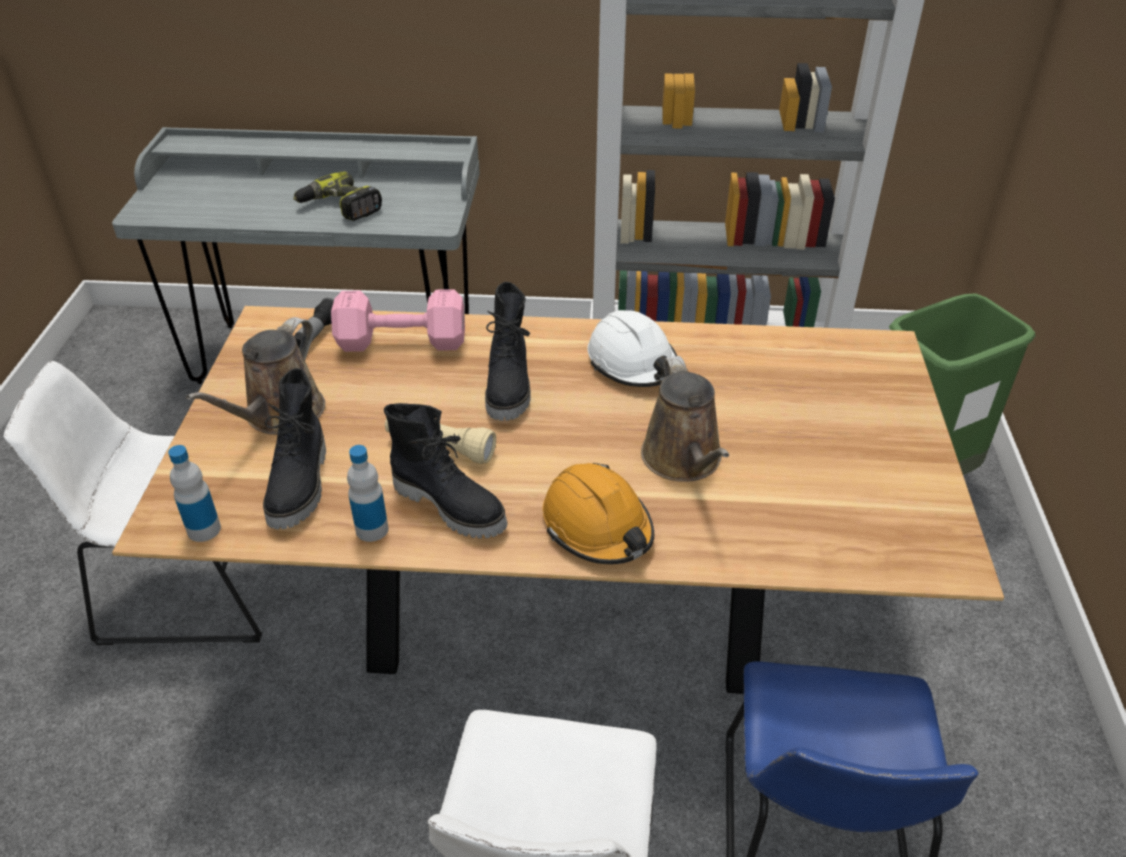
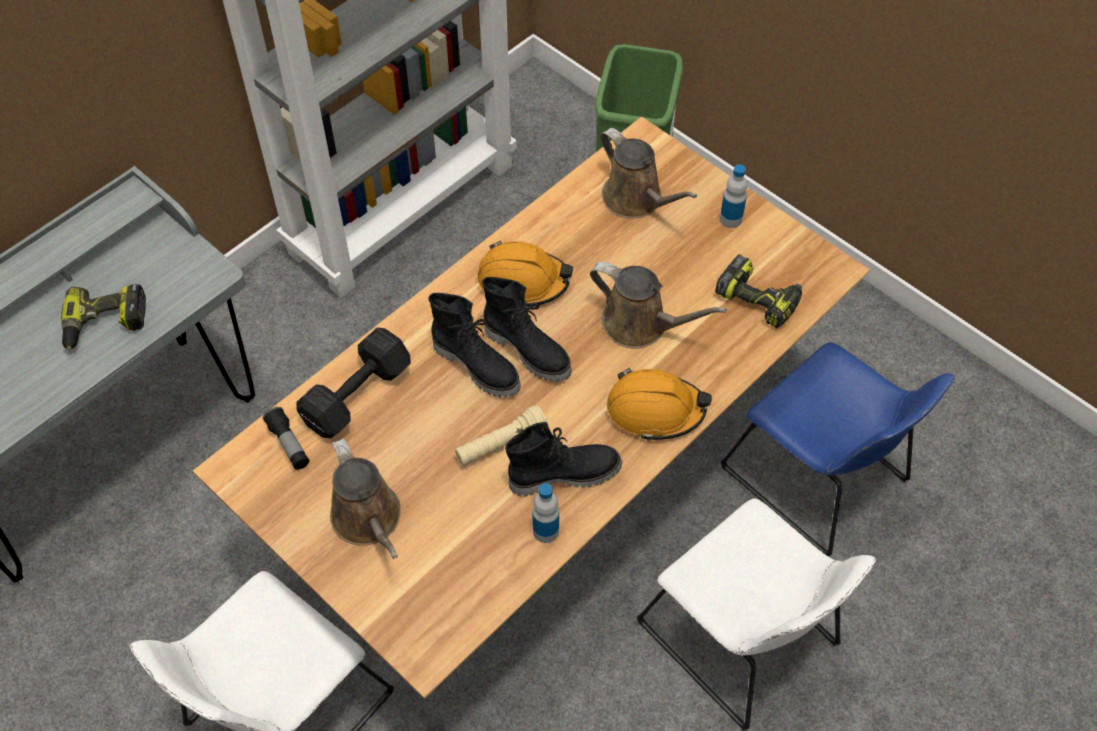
camera: 50 degrees left, 15 degrees up
bottle [168,445,221,542] -> bottle moved to [720,164,747,228]
black boot [263,368,326,530] -> black boot moved to [482,277,572,382]
pink dumbbell [331,289,465,352] -> black dumbbell [296,327,411,438]
white hard hat [587,310,677,387] -> orange hard hat [477,240,573,307]
none -> brown watering can [600,128,697,219]
none -> power drill [715,254,802,328]

